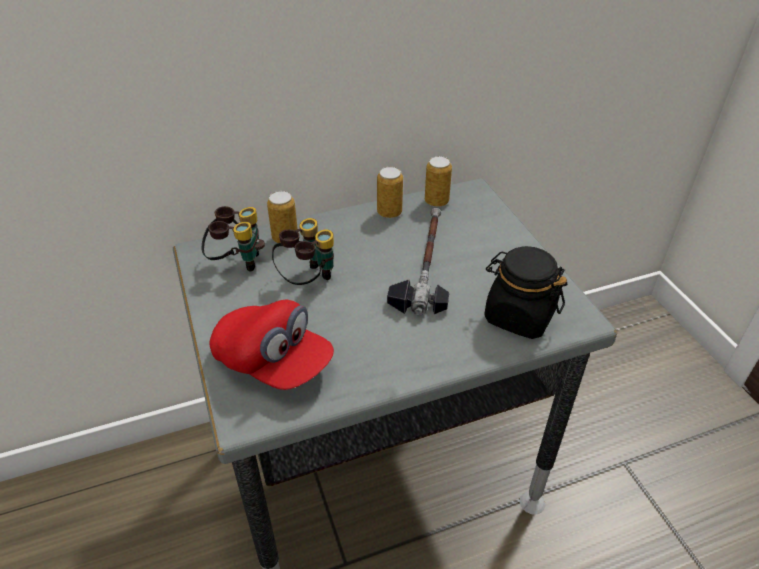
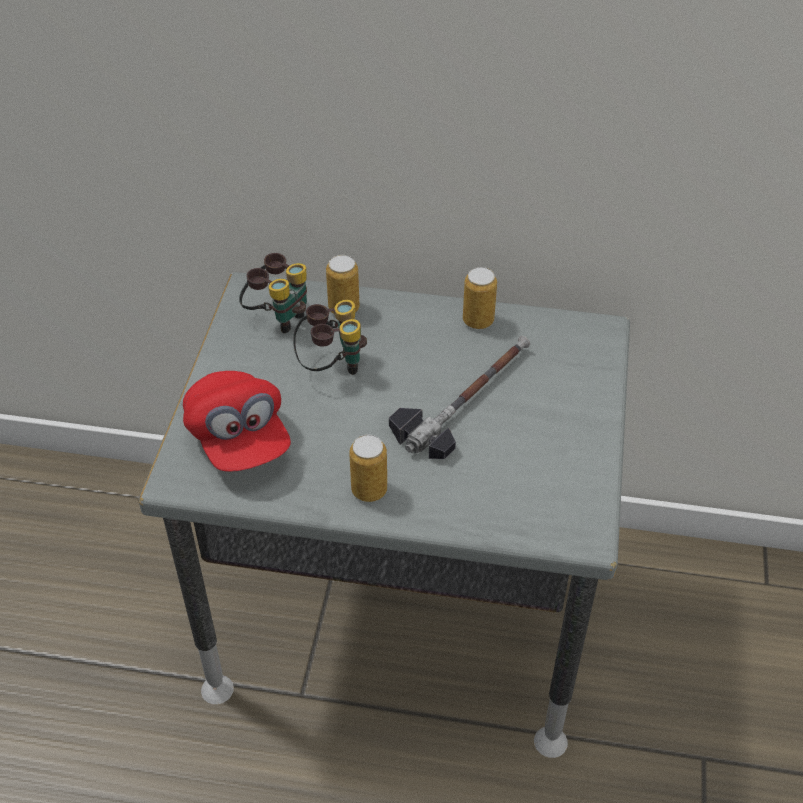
camera: 30 degrees right, 5 degrees up
can [425,156,452,207] -> can moved to [349,435,387,502]
black jar [484,246,567,339] -> none

